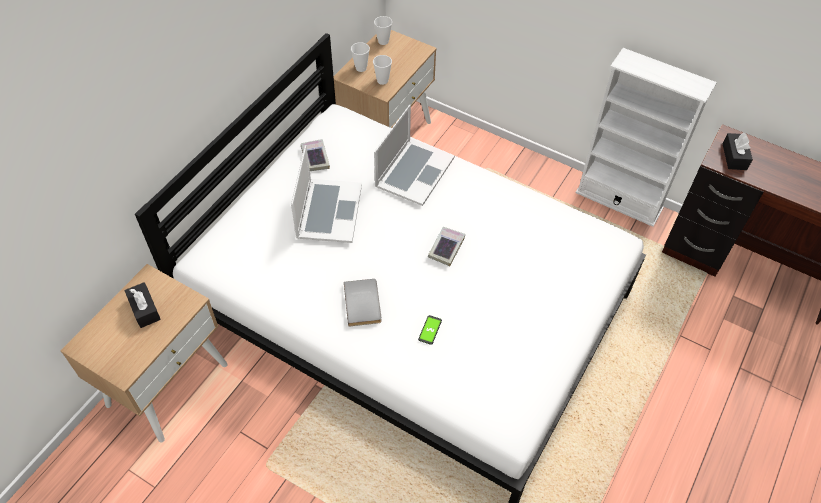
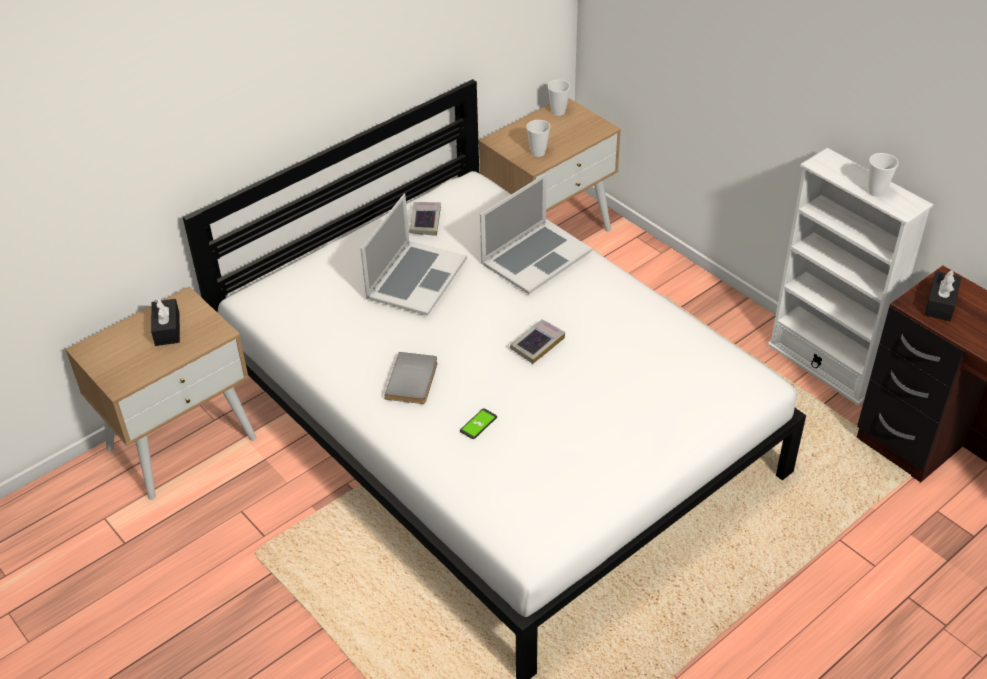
camera: 20 degrees right, 10 degrees down
cup [351,42,370,72] -> cup moved to [868,153,899,197]

